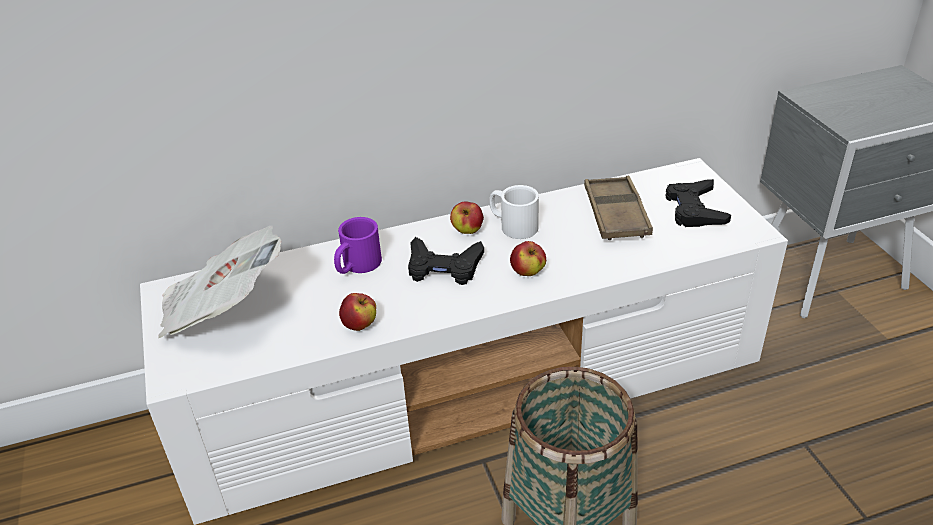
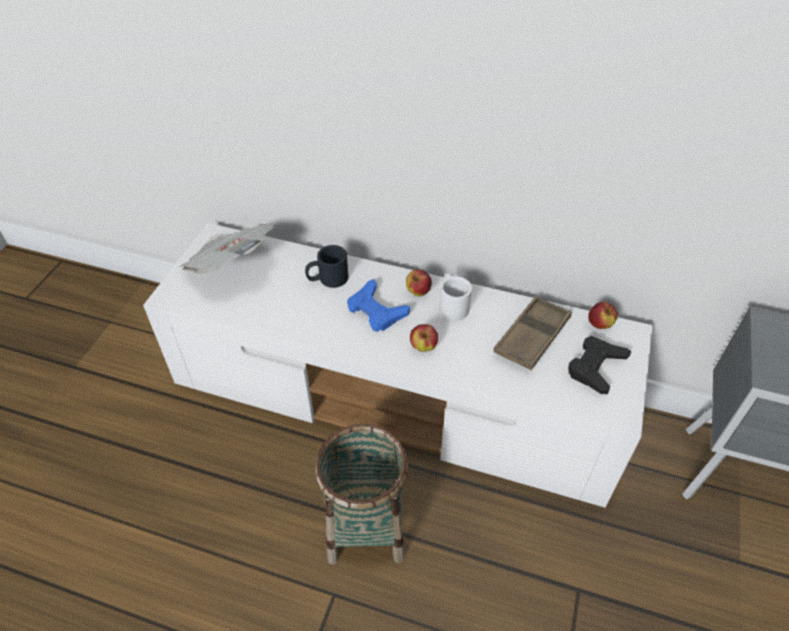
camera: 35 degrees right, 10 degrees up
purple mug [334,217,382,274] -> black mug [305,245,348,288]
apple [339,293,376,331] -> apple moved to [588,302,618,329]
black game controller [408,237,484,285] -> blue game controller [347,279,410,332]

